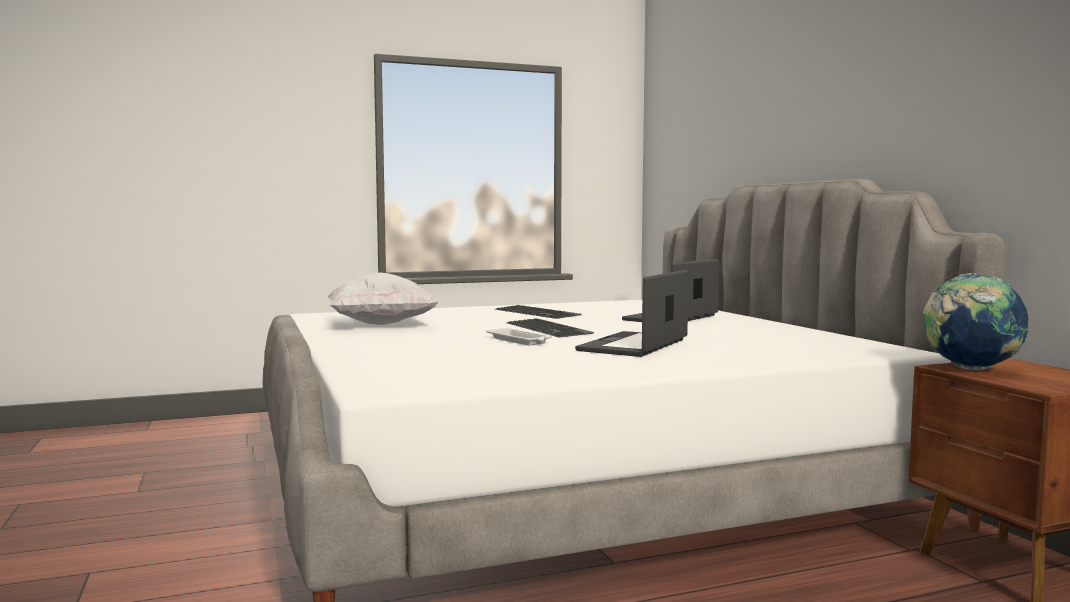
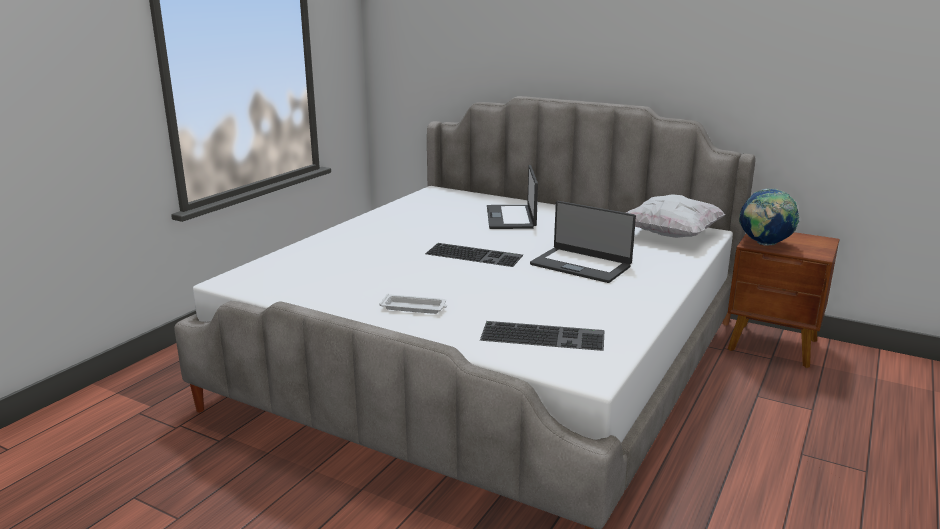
camera: 40 degrees left, 15 degrees up
white pillow [327,273,439,325] -> white pillow moved to [626,194,725,238]
white tray [487,327,552,345] -> white tray moved to [379,294,447,314]
keyboard [495,305,582,319] -> keyboard moved to [480,321,604,351]
laptop [575,270,689,357] -> laptop turned 45 degrees counterclockwise [530,201,636,283]

